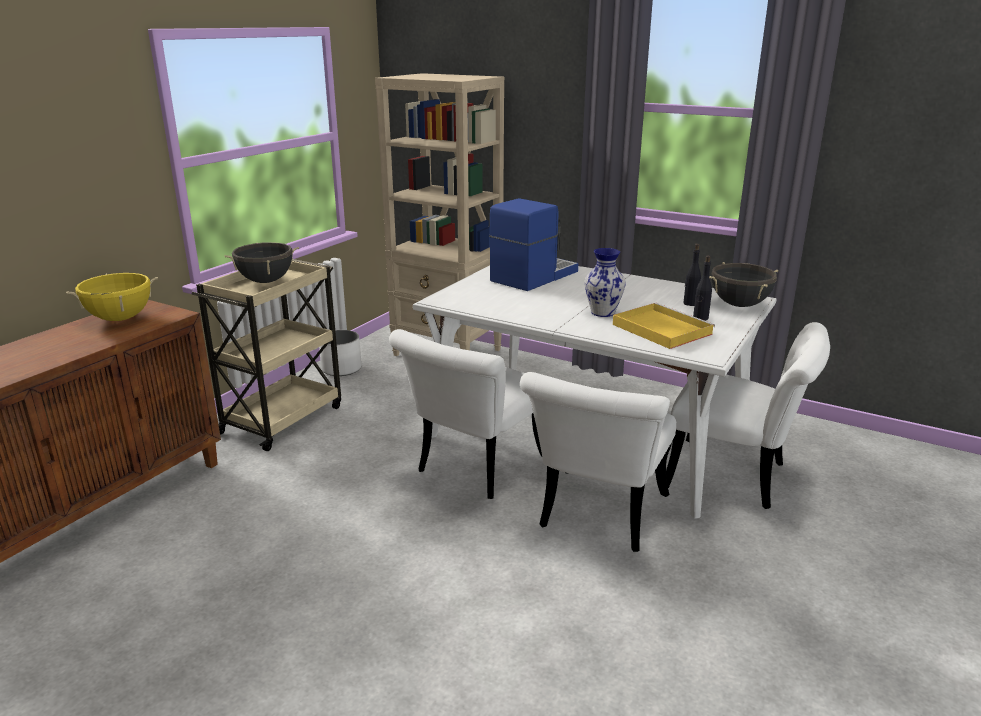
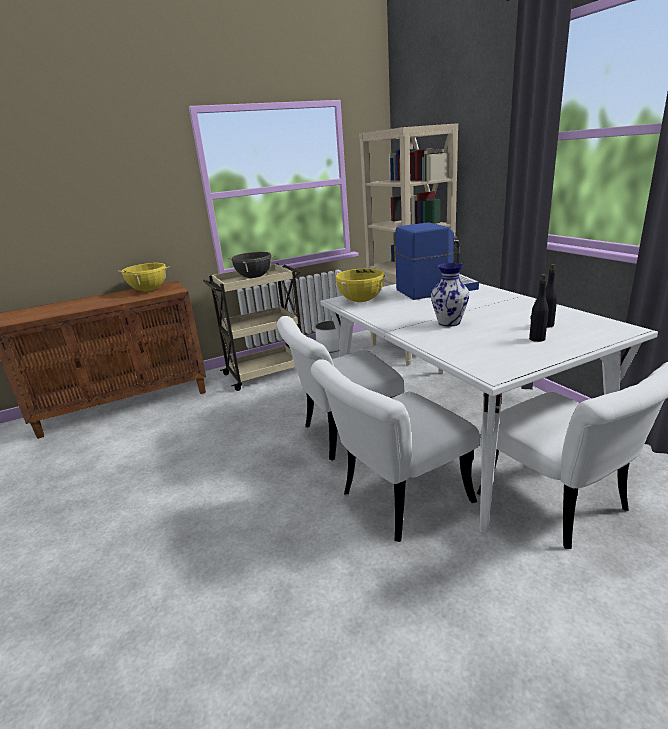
camera: 35 degrees right, 0 degrees up
yellow tray [613,303,715,349] -> none
black cooking pot [709,262,778,307] -> none
none -> yellow cooking pot [336,268,386,302]

